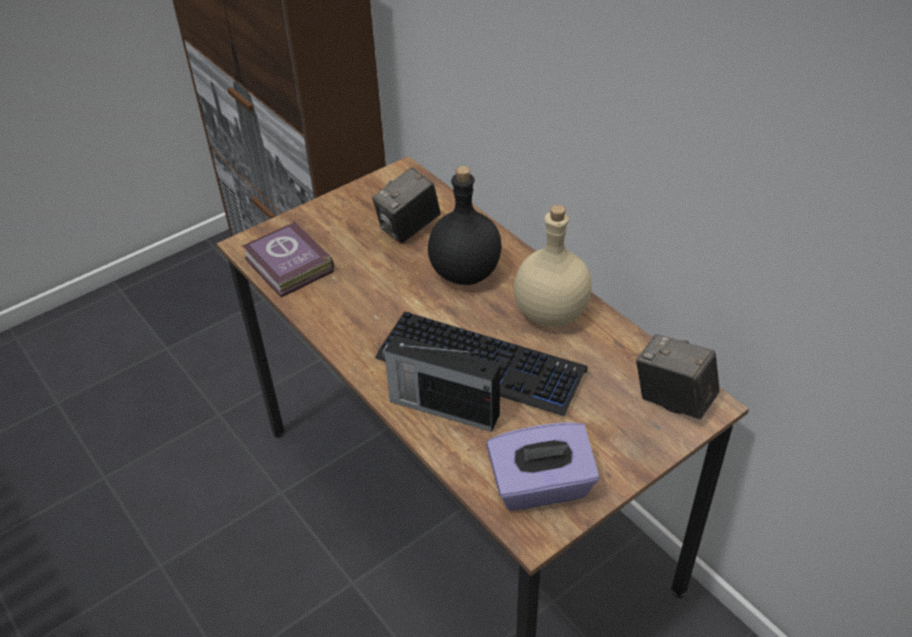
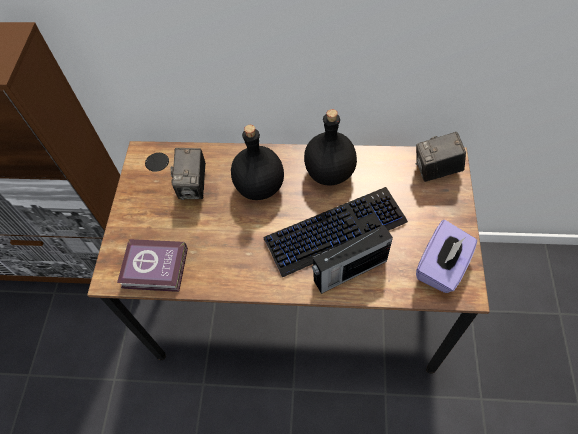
camera: 45 degrees left, 15 degrees up
beige bottle [514,205,592,327] -> black bottle [304,109,357,185]

